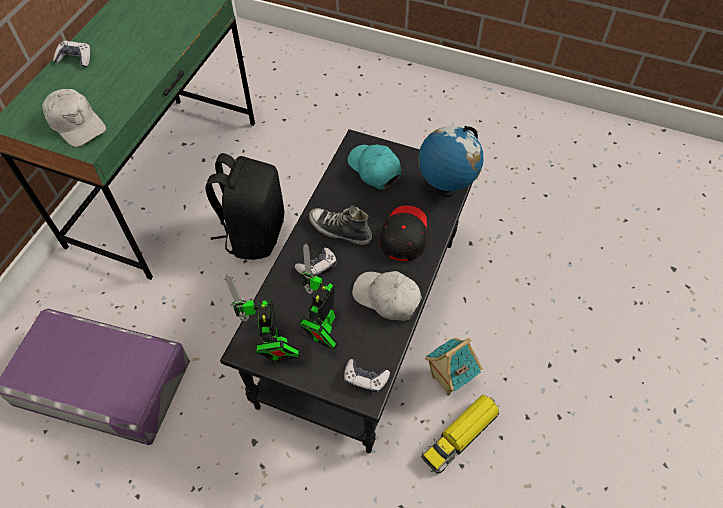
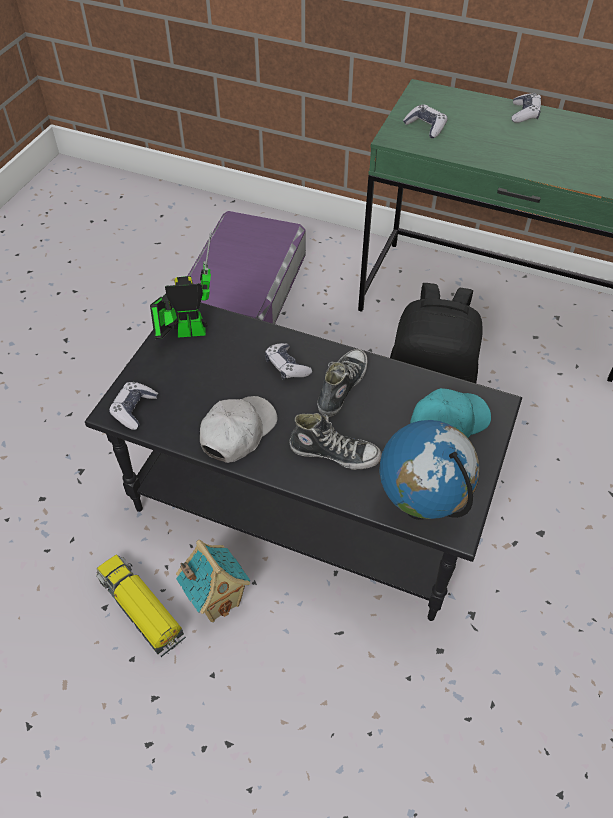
camera: 90 degrees right, 5 degrees down
white cap [42,89,106,147] -> game controller [403,104,448,138]
toy robot [299,244,339,350] -> none
black cap [380,205,427,261] -> shoe [289,413,382,470]

